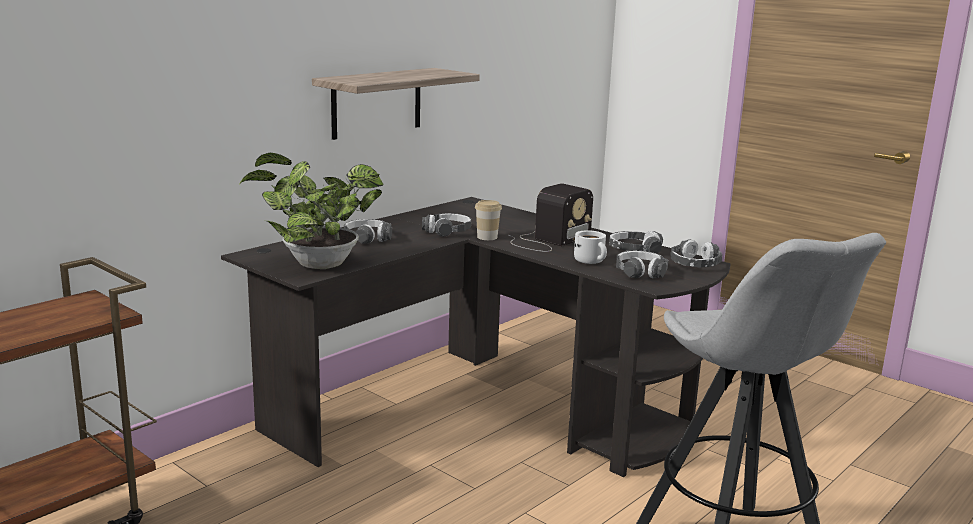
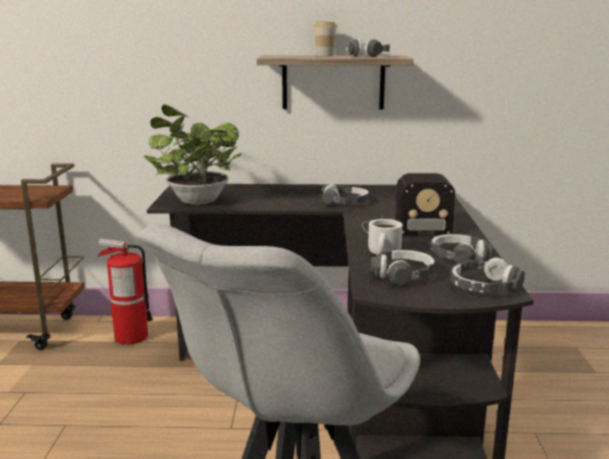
camera: 50 degrees right, 0 degrees up
headphones [344,219,392,244] -> headphones moved to [347,39,390,57]
cup [475,200,502,240] -> cup moved to [313,22,337,56]
none -> fire extinguisher [97,239,153,345]

